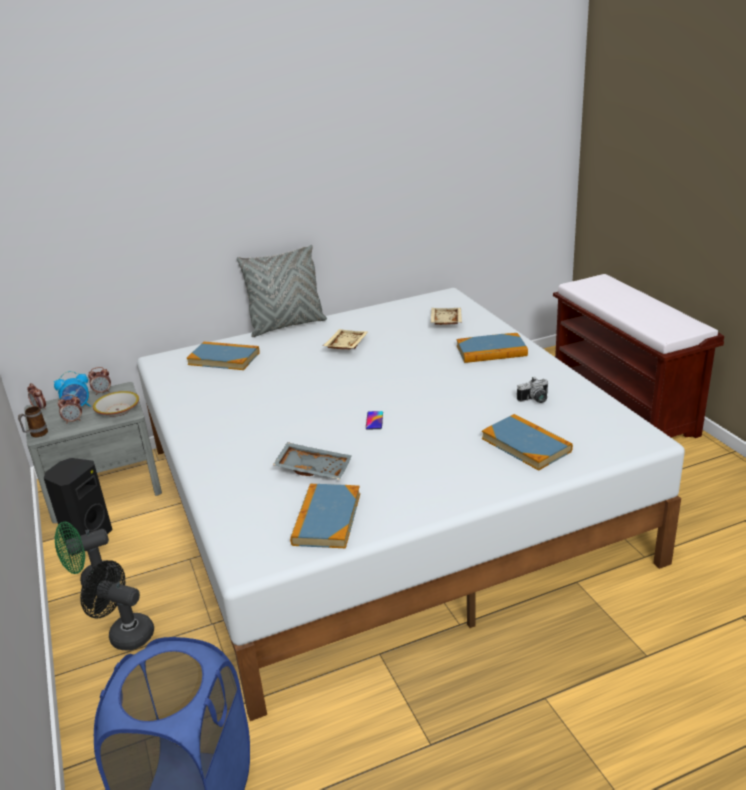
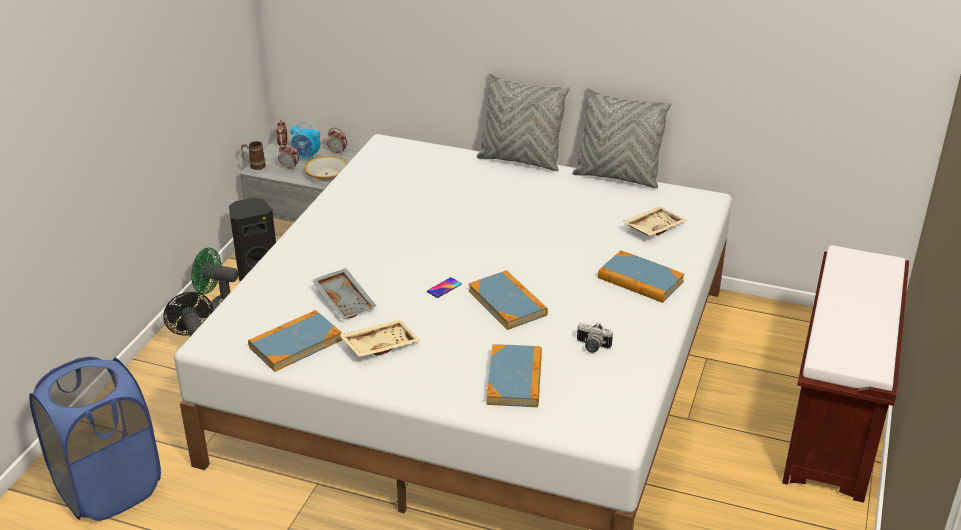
camera: 40 degrees right, 5 degrees up
book [186,342,259,370] -> book moved to [469,270,548,330]
beige tray [323,329,368,349] -> beige tray moved to [340,319,420,357]
none -> grey pillow [572,88,671,188]

